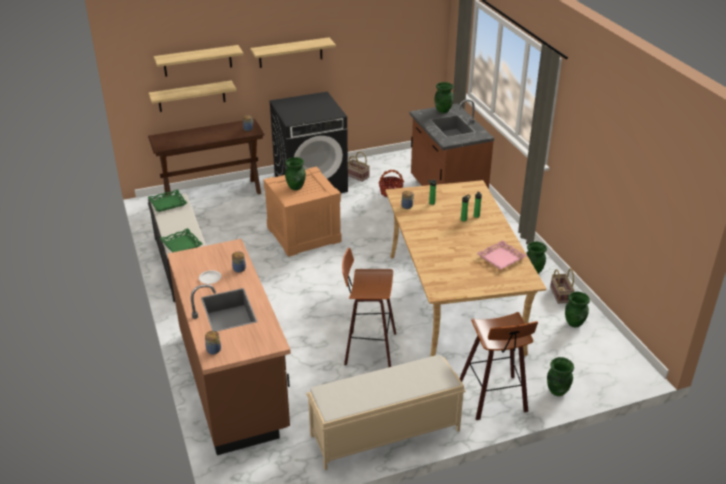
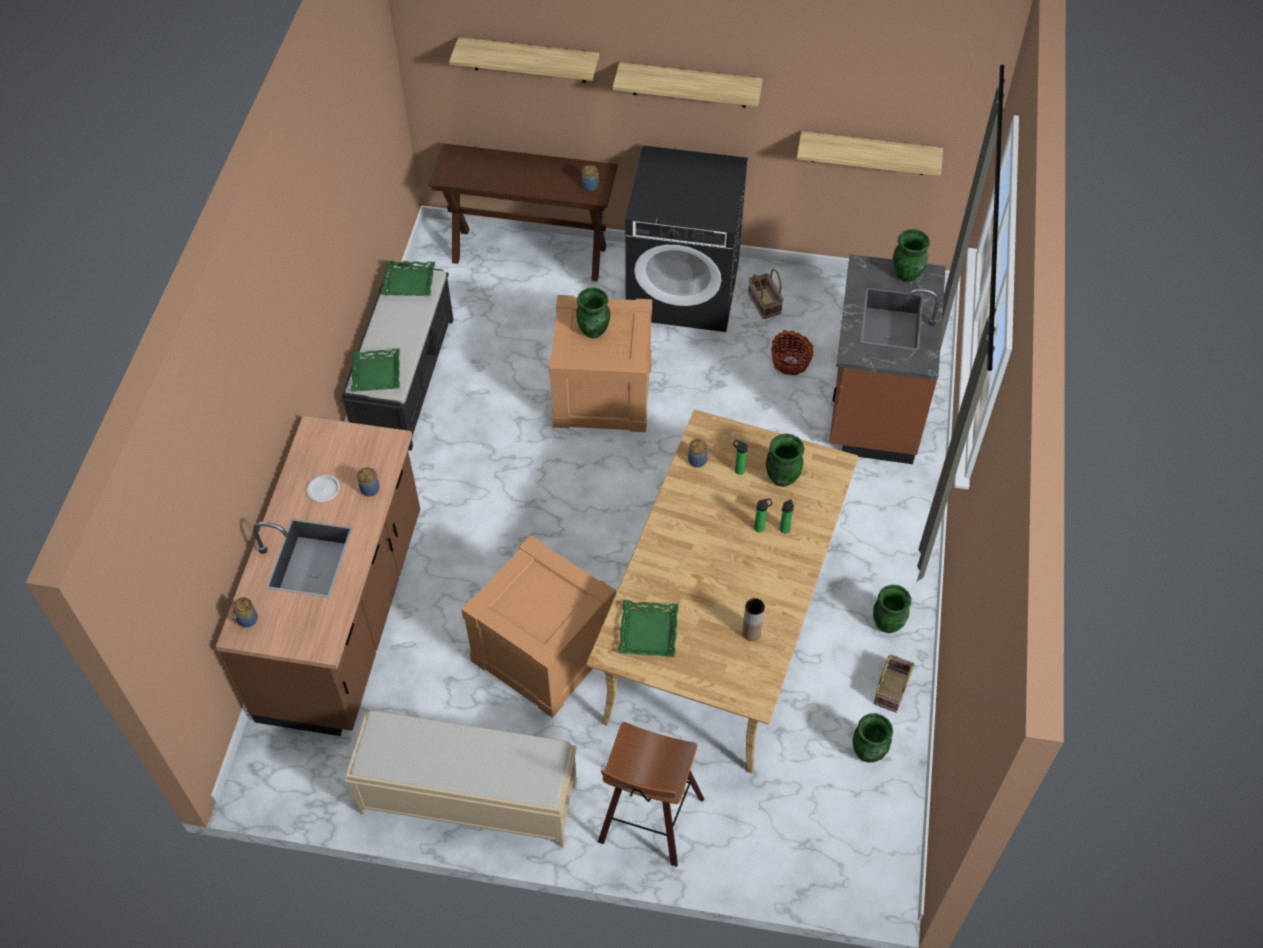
camera: 30 degrees right, 20 degrees up
shelf [149,81,237,112] -> shelf moved to [797,131,943,176]
stool [342,248,396,367] -> crate [461,535,616,718]
pink tray [477,240,527,270] -> brown vase [742,598,765,641]
green vase [547,357,574,396] -> green vase moved to [766,433,805,487]
none -> green tray [618,600,679,657]

